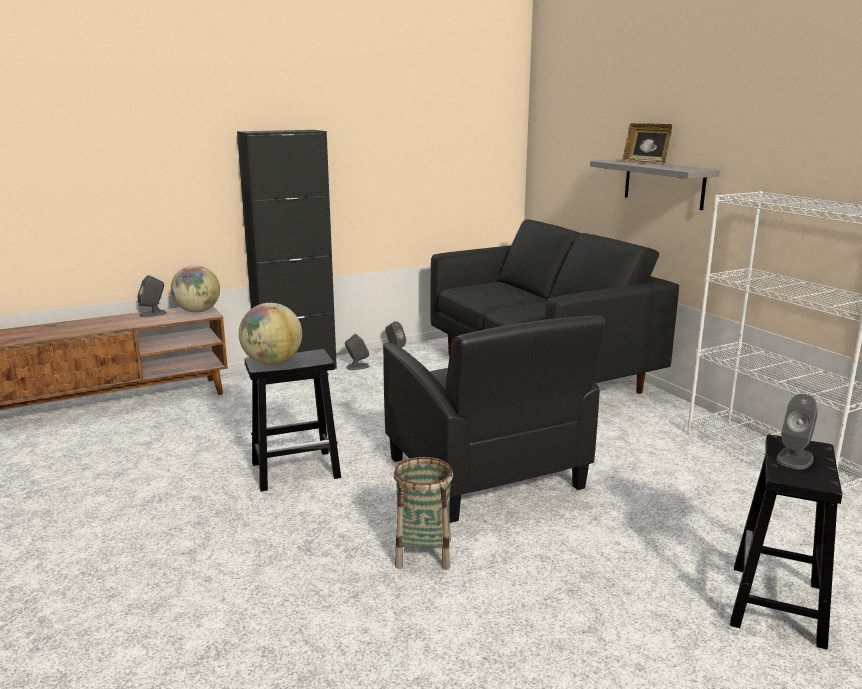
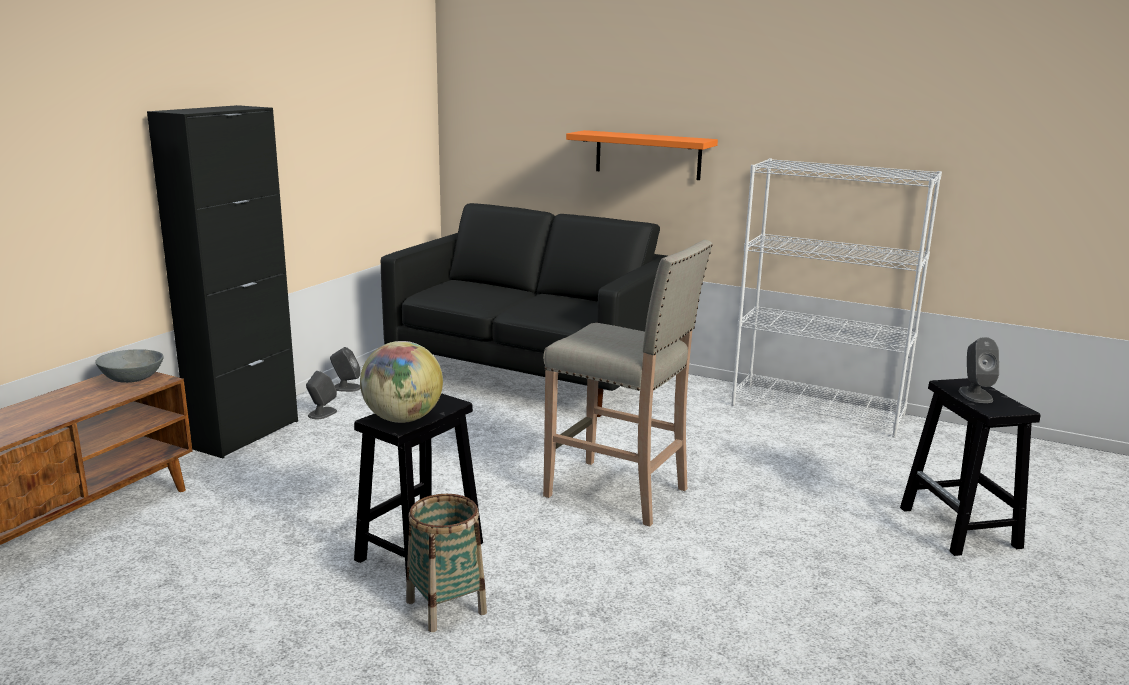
camera: 35 degrees left, 0 degrees up
grey speaker [138,275,167,317] -> none
globe [171,265,220,313] -> grey bowl [95,349,164,383]
black armchair [383,315,605,523] -> beige stool [543,240,713,526]
basket [394,457,453,570] -> basket moved to [406,494,487,632]
grey shelf [590,159,720,210] -> orange shelf [566,130,718,180]
picture frame [622,123,672,165] -> none

